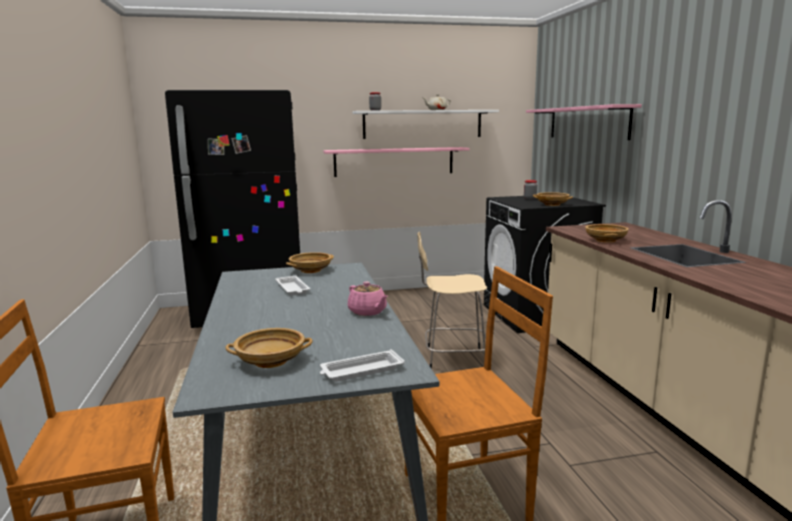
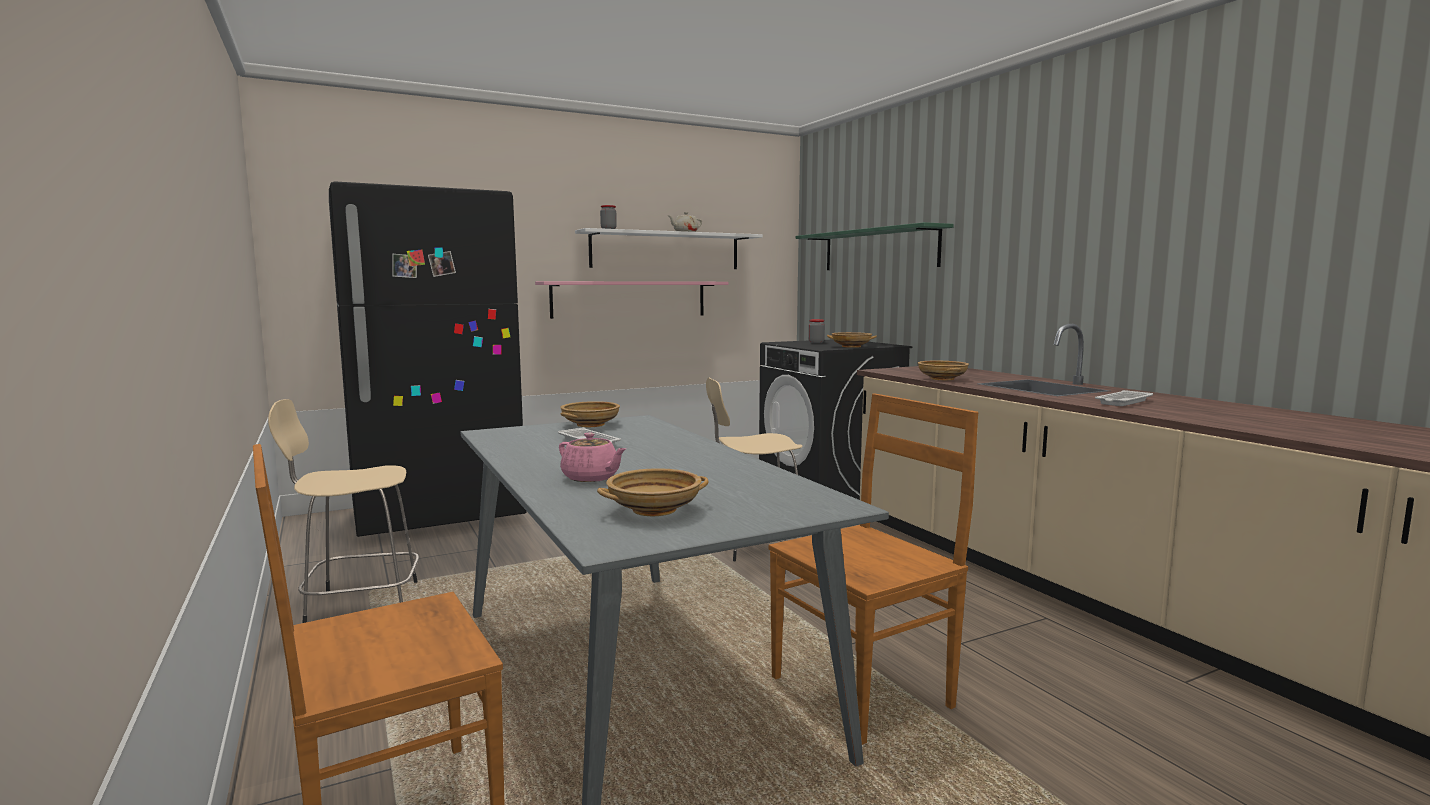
camera: 15 degrees left, 5 degrees down
white tray [320,349,405,382] -> white tray moved to [1095,390,1153,406]
pink teapot [348,282,388,316] -> pink teapot moved to [559,433,626,482]
pink shelf [526,104,642,140] -> green shelf [796,222,954,270]
none -> beige stool [268,399,419,623]

